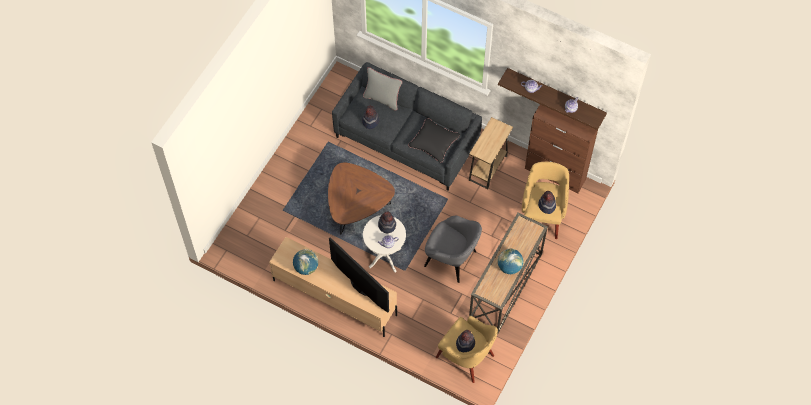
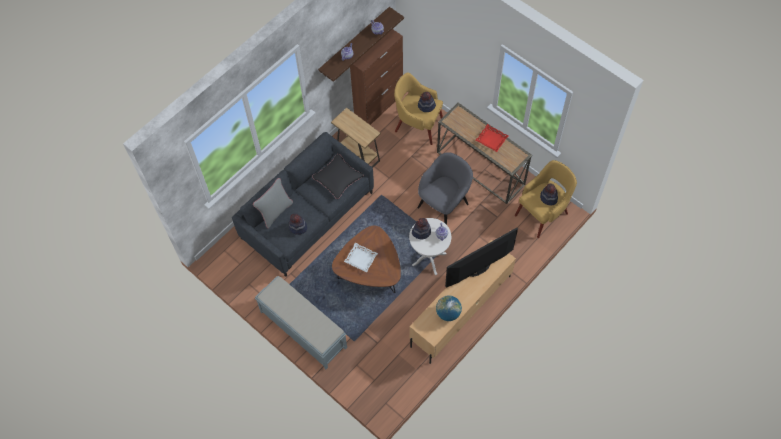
camera: 75 degrees left, 0 degrees up
globe [498,249,524,274] -> red tray [476,124,509,152]
none -> grey bench [255,276,347,369]
none -> white tray [344,243,378,273]

